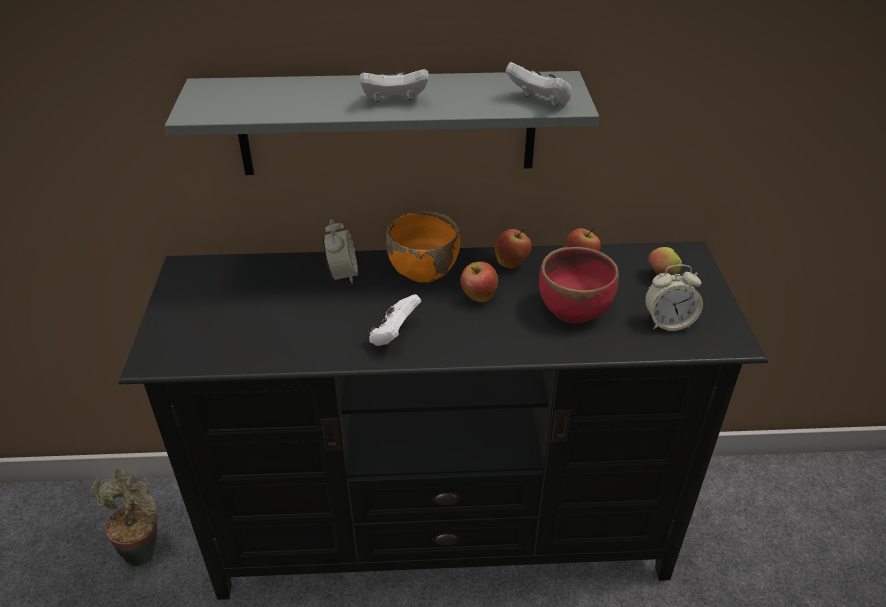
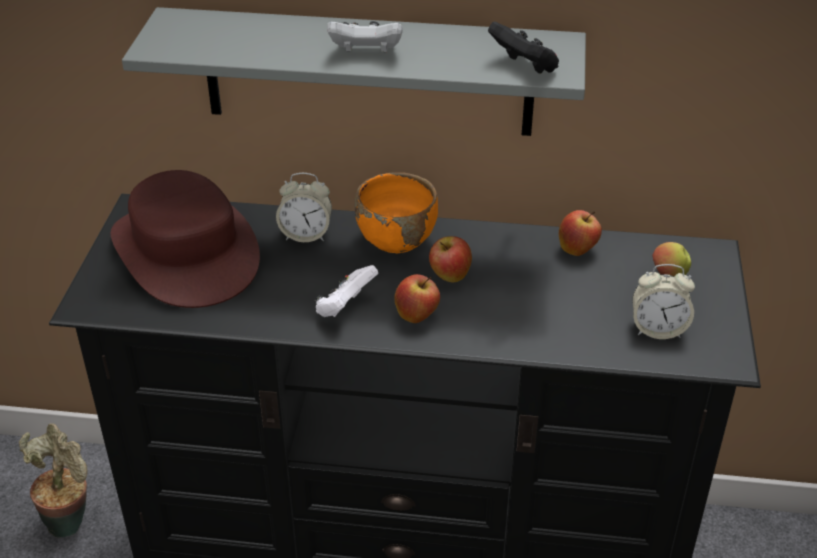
camera: 10 degrees right, 0 degrees up
alarm clock [323,219,358,284] -> alarm clock turned 90 degrees clockwise [276,173,332,242]
apple [495,229,532,269] -> apple moved to [394,274,440,323]
white game controller [505,62,572,106] -> black game controller [488,21,559,74]
red bowl [539,247,619,323] -> none
none -> brown hat [111,170,260,308]

